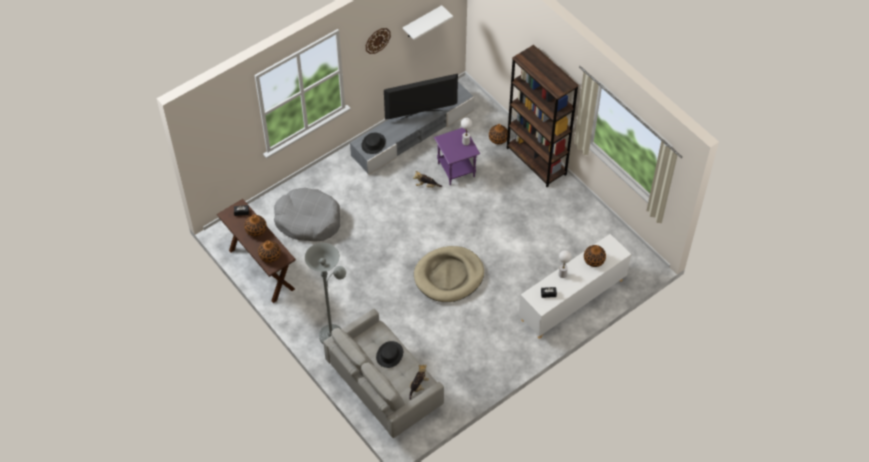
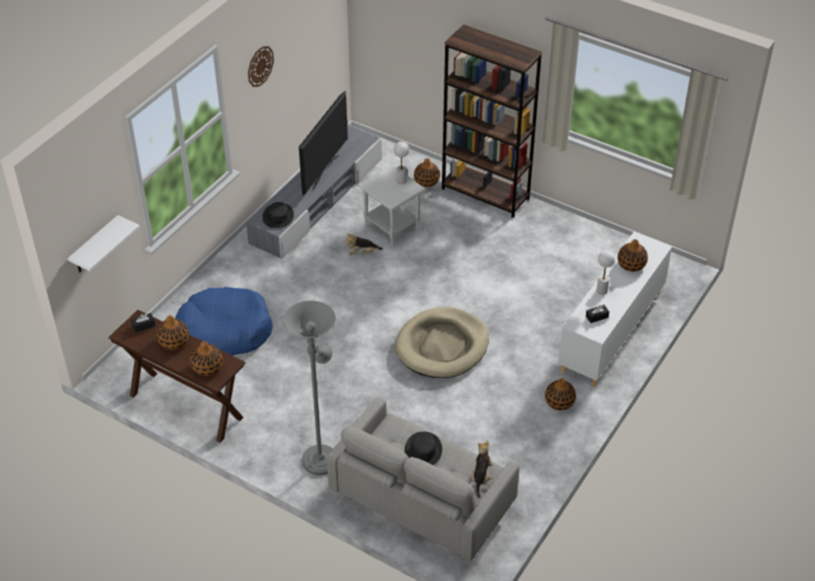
camera: 20 degrees left, 10 degrees down
grey dog bed [274,188,340,242] -> blue dog bed [175,287,273,355]
television [384,74,458,120] -> television turned 150 degrees clockwise [299,91,348,196]
white shelf [403,5,453,40] -> white shelf moved to [68,215,140,272]
purple side table [434,128,480,185] -> white side table [358,165,425,245]
none -> vase [545,378,576,410]

